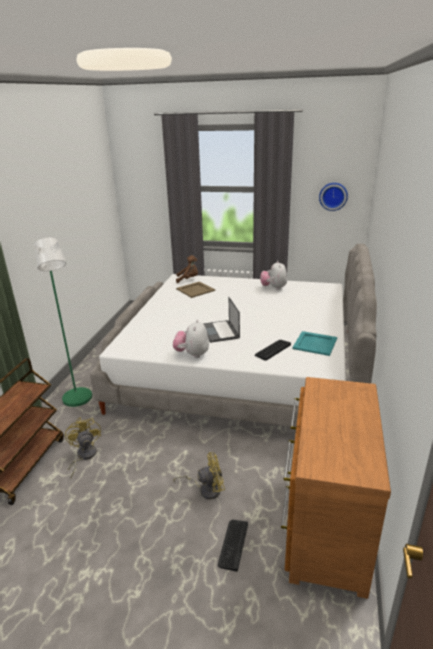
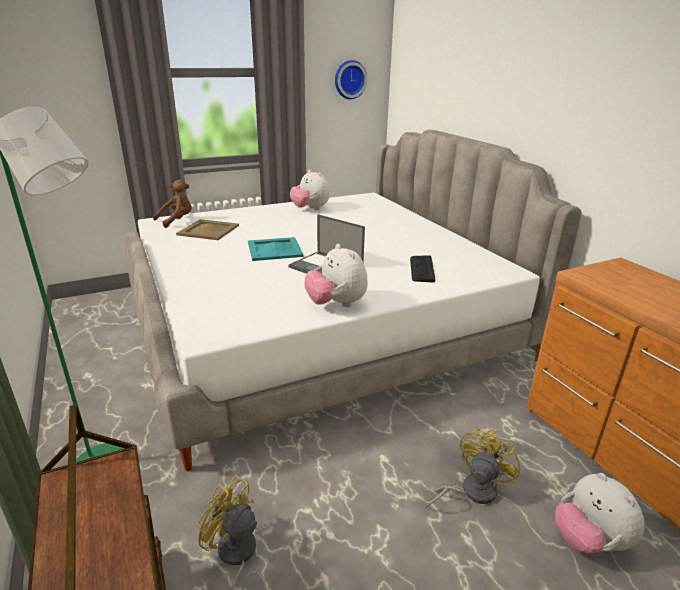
camera: 40 degrees left, 0 degrees up
keyboard [218,520,248,572] -> plush toy [555,473,644,554]
turquoise tray [292,331,337,356] -> turquoise tray moved to [248,237,303,261]

